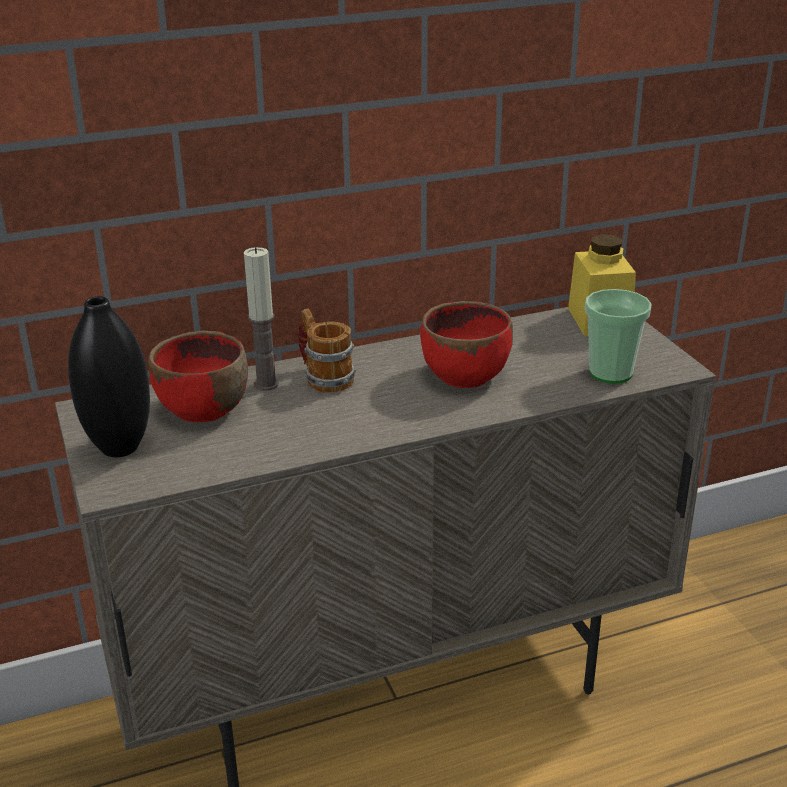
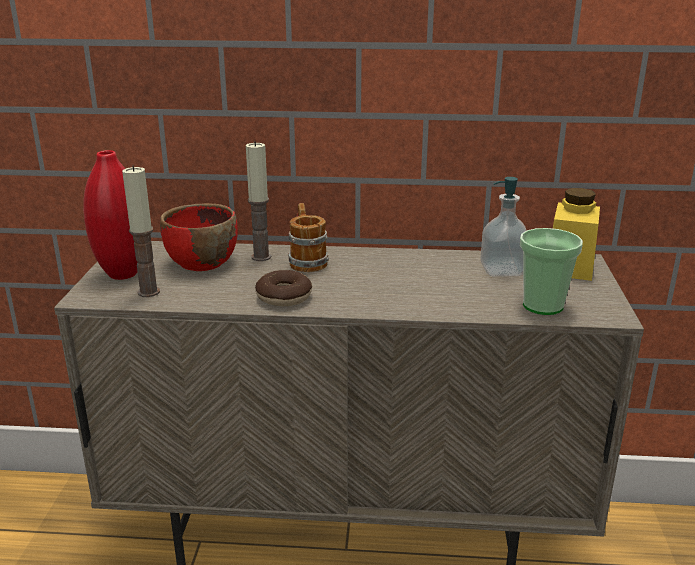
camera: 25 degrees right, 5 degrees down
black vase [68,296,150,457] -> red vase [83,150,138,280]
red bowl [420,301,513,388] -> none
none -> candle [122,166,160,297]
none -> donut [255,270,312,306]
none -> soap dispenser [480,177,527,277]

